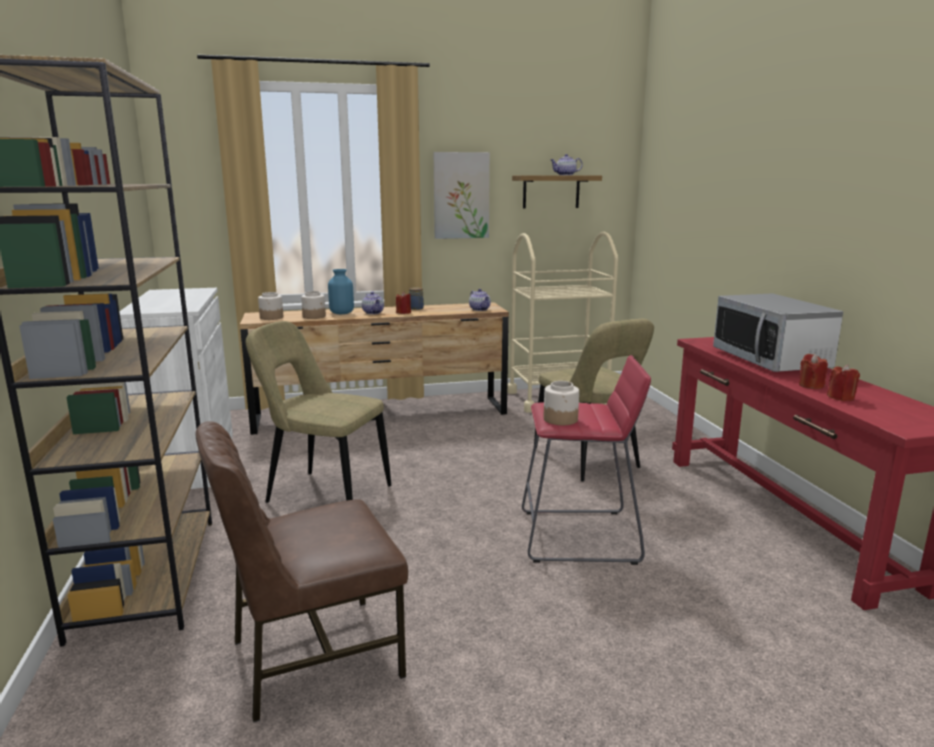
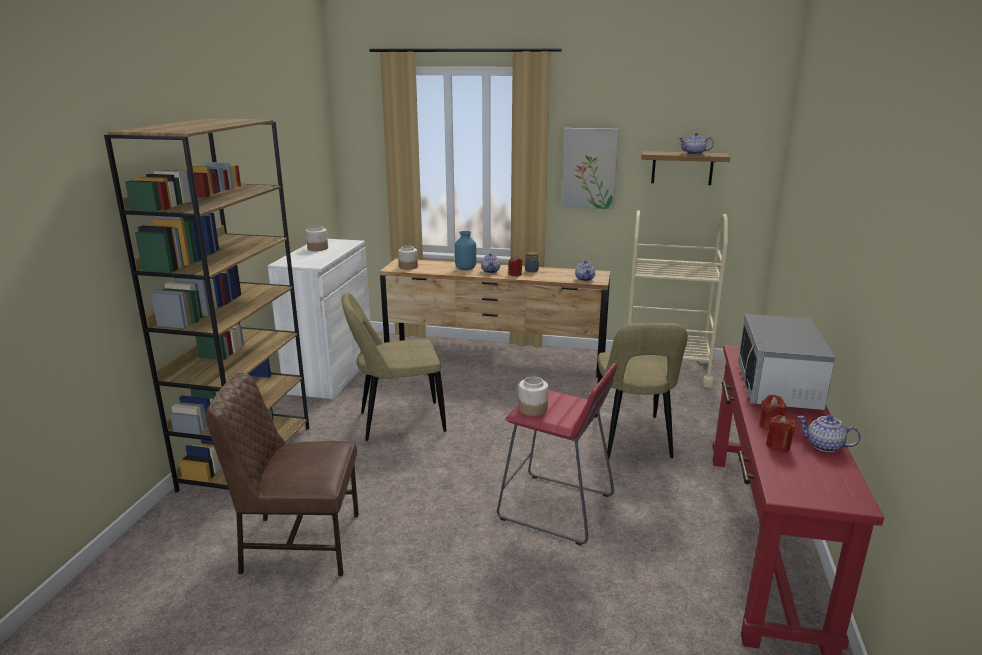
camera: 25 degrees right, 5 degrees up
beige chair [246,321,391,503] -> beige chair turned 60 degrees counterclockwise [342,293,447,441]
jar [301,291,326,319] -> jar moved to [306,226,328,251]
none -> teapot [798,415,861,452]

